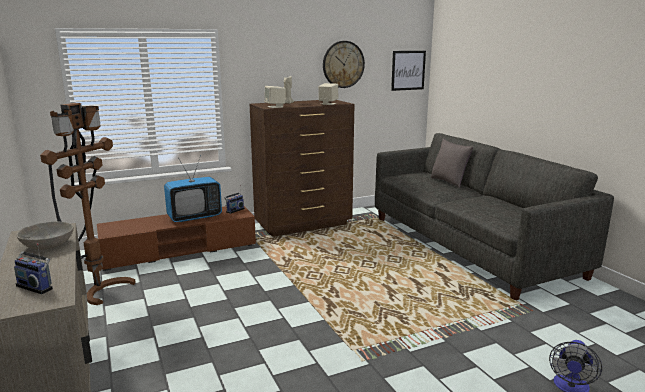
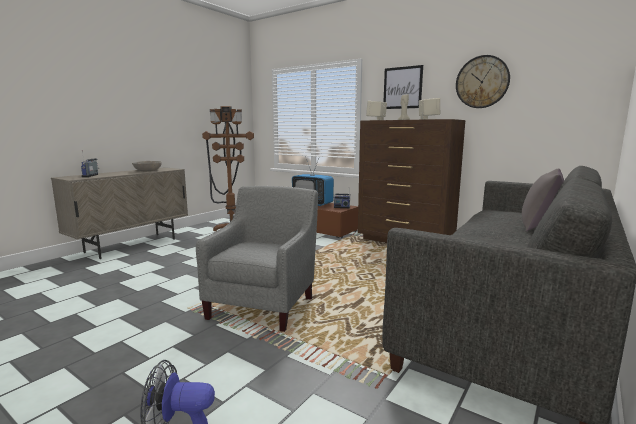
camera: 60 degrees right, 5 degrees down
picture [391,51,426,91] -> picture moved to [384,65,423,109]
none -> grey armchair [196,186,318,332]

